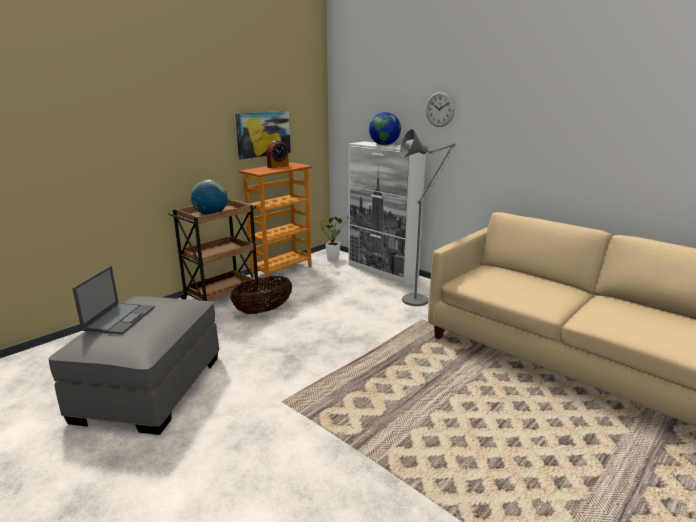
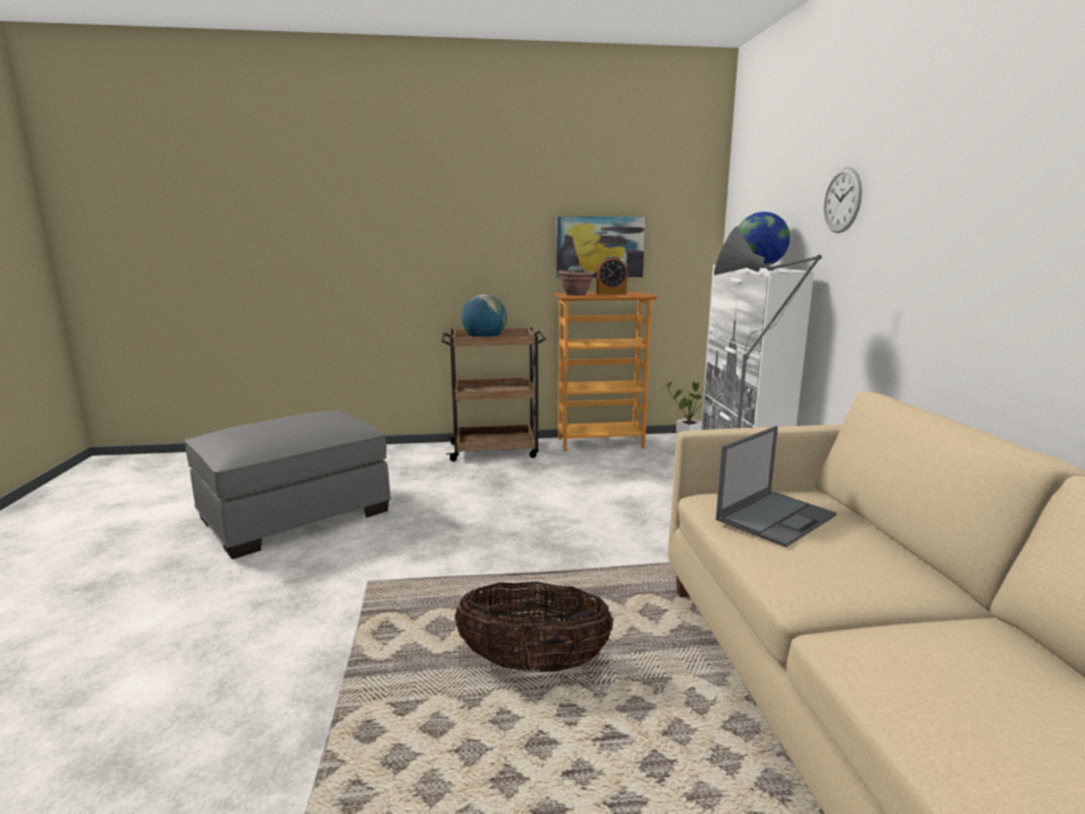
camera: 40 degrees right, 5 degrees down
laptop [72,266,155,334] -> laptop moved to [716,426,836,547]
basket [230,276,292,314] -> basket moved to [455,582,613,672]
none -> potted plant [558,265,595,295]

